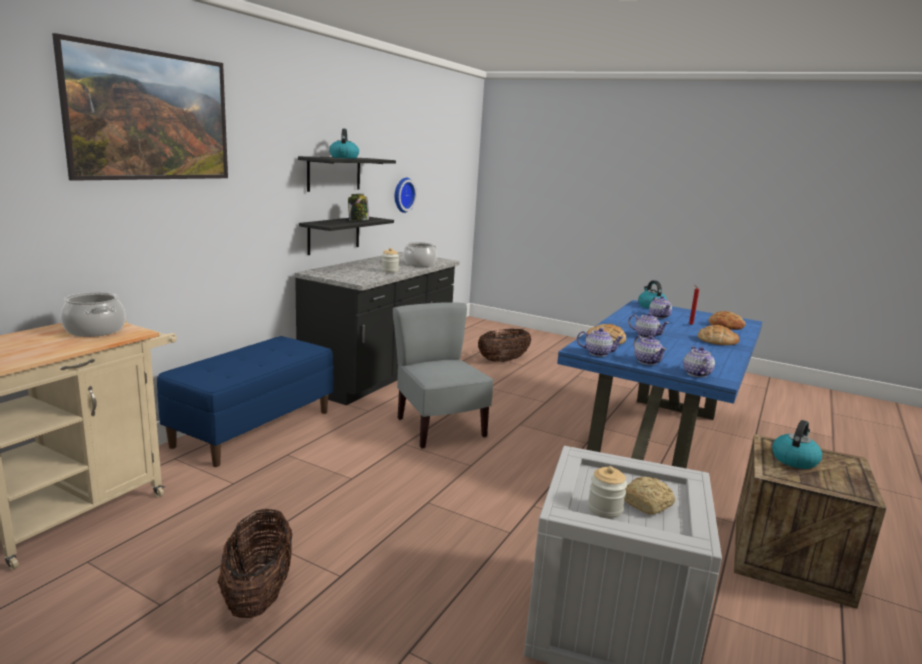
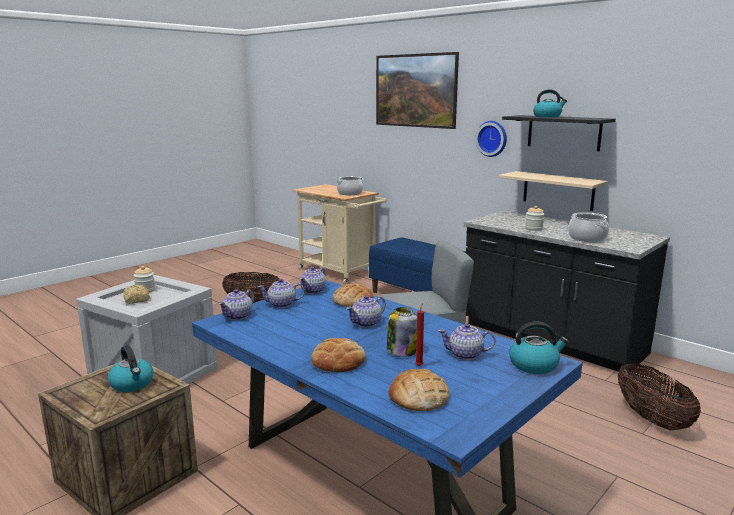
camera: 105 degrees right, 0 degrees up
black shelf [299,217,394,255] -> beige shelf [498,171,608,211]
jar [348,194,369,221] -> jar moved to [387,307,417,357]
wall clock [395,178,417,213] -> wall clock moved to [475,121,507,157]
teapot [683,346,715,377] -> teapot turned 105 degrees clockwise [218,289,254,320]

